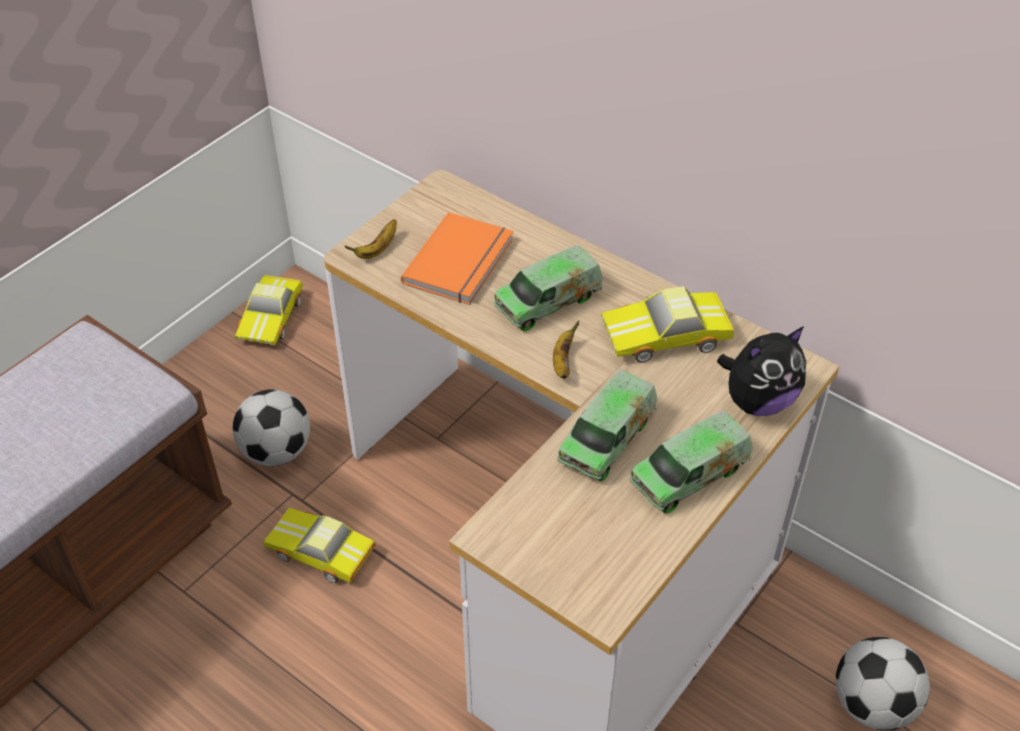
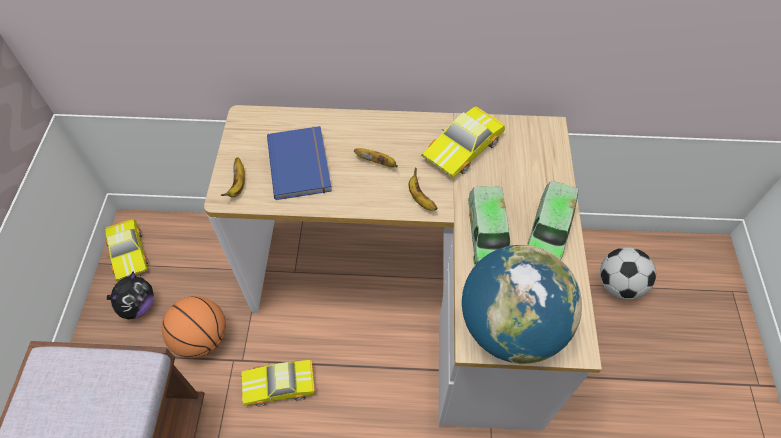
camera: 35 degrees left, 10 degrees up
football [233,389,310,466] -> basketball [162,296,226,358]
orange book [401,212,514,305] -> blue book [267,126,332,200]
toy truck [494,245,603,331] -> banana [354,148,398,167]
plush toy [717,326,806,416] -> plush toy moved to [107,272,154,319]
none -> globe [462,245,582,364]

